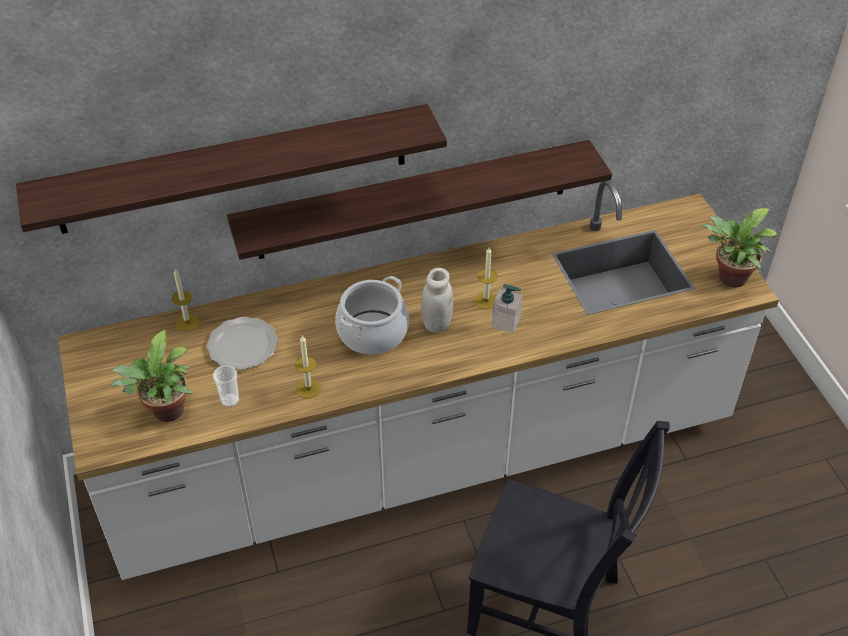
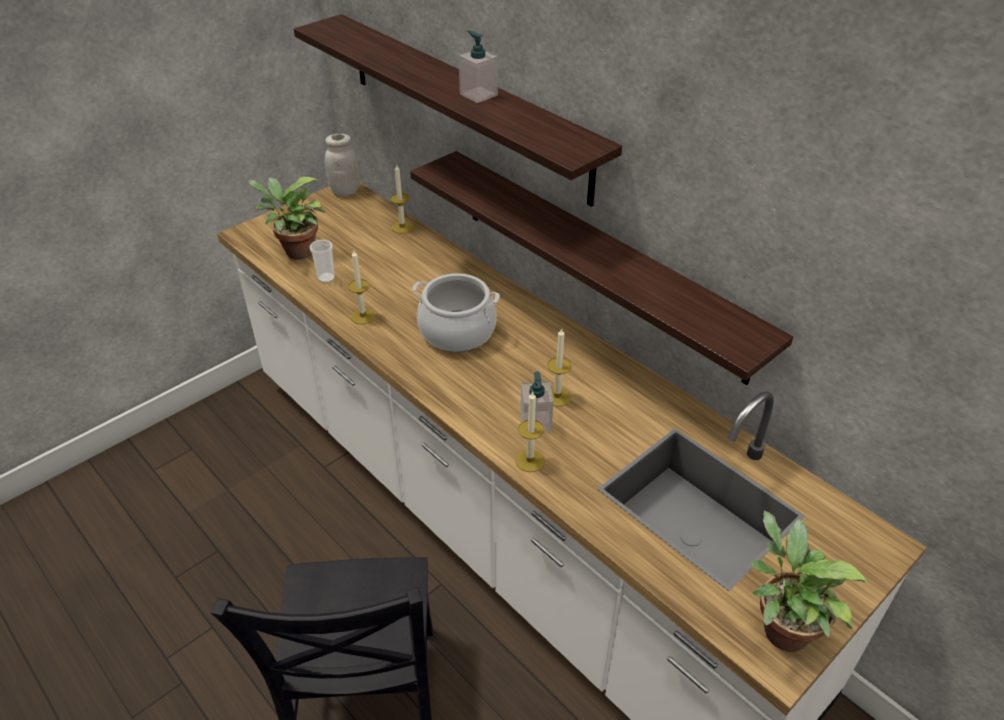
camera: 65 degrees right, 5 degrees down
plate [207,317,278,370] -> none
white jar [421,268,453,333] -> white jar moved to [325,134,360,196]
none -> soap dispenser [458,30,498,103]
none -> candle [515,391,545,472]

